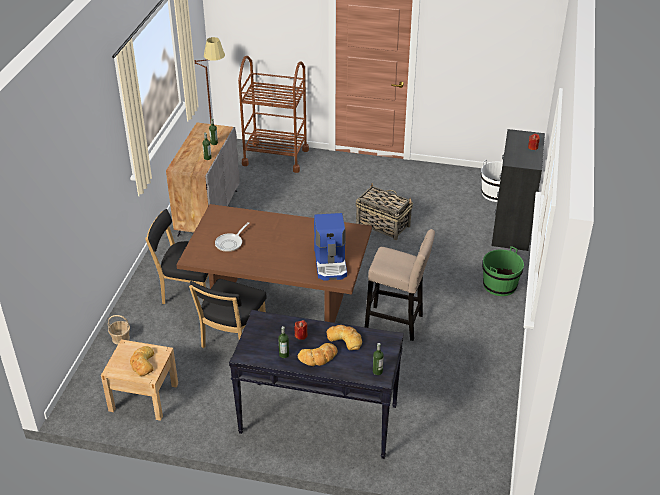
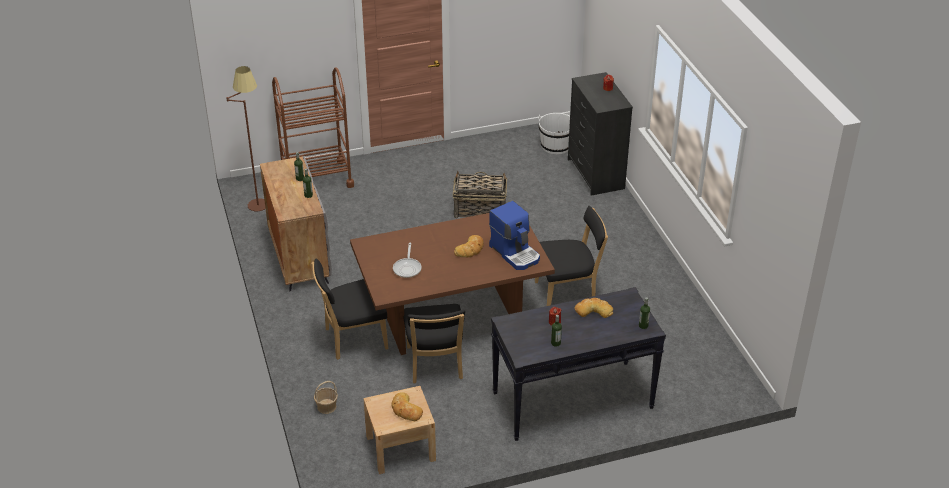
camera: 30 degrees left, 0 degrees up
bread [298,343,338,366] -> bread moved to [454,235,484,257]
beige stool [365,229,435,341] -> black chair [535,206,608,306]
green bucket [482,246,524,296] -> none

